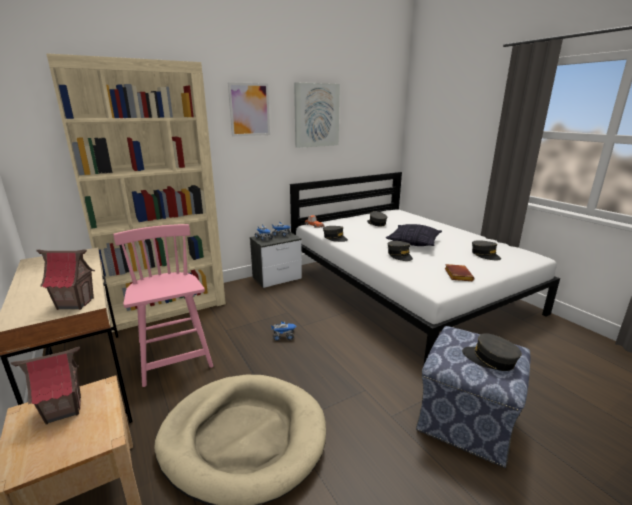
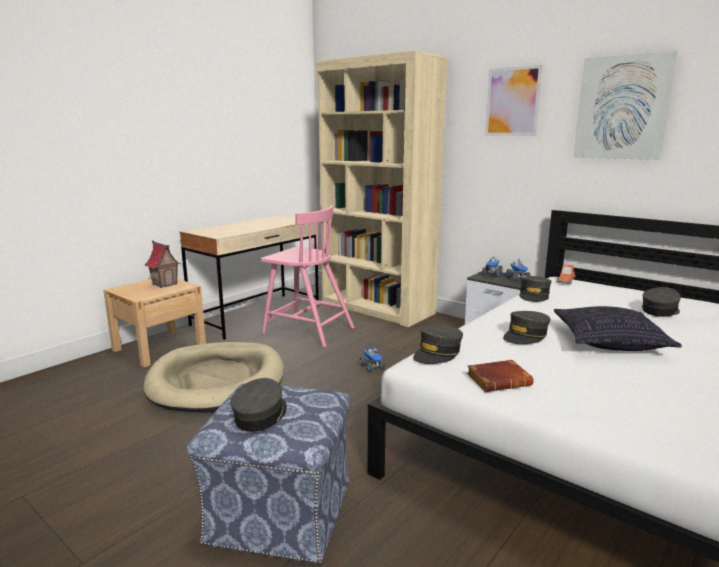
camera: 70 degrees right, 5 degrees down
toy house [36,249,95,310] -> none
pink chair [113,224,213,387] -> pink chair turned 75 degrees clockwise [261,205,354,347]
grey cap [472,240,501,260] -> grey cap moved to [413,326,463,364]

